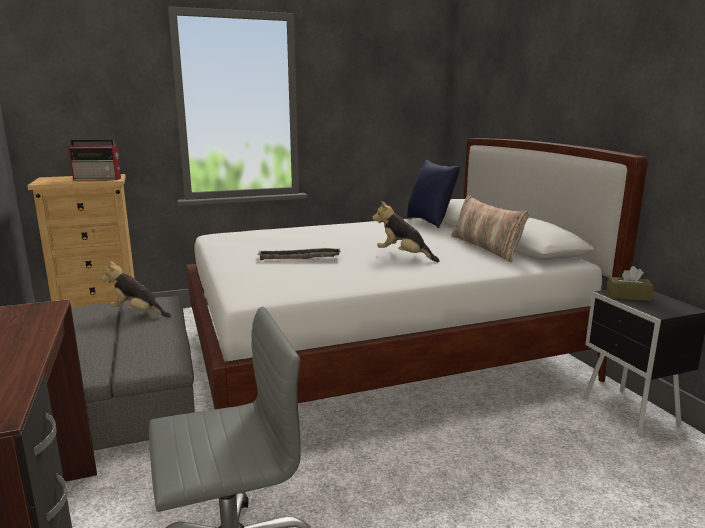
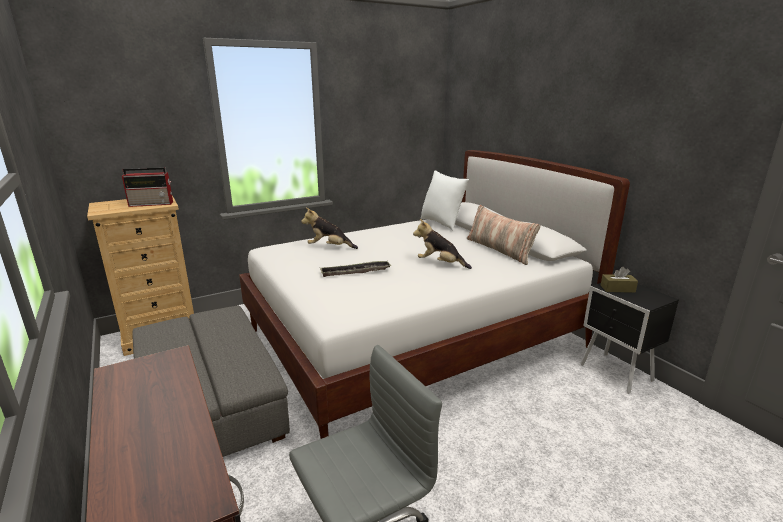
camera: 10 degrees left, 5 degrees up
plush toy [101,261,171,318] -> plush toy moved to [301,208,358,249]
blue pillow [407,160,460,228] -> white pillow [421,171,469,231]

